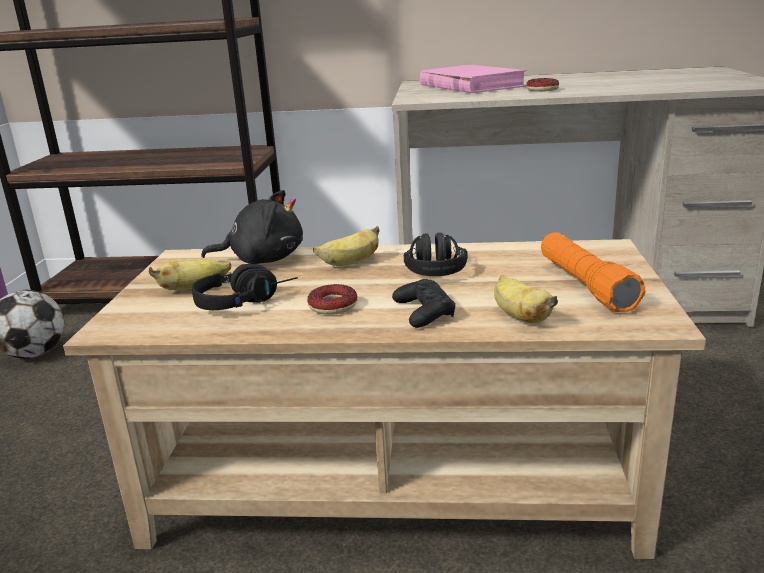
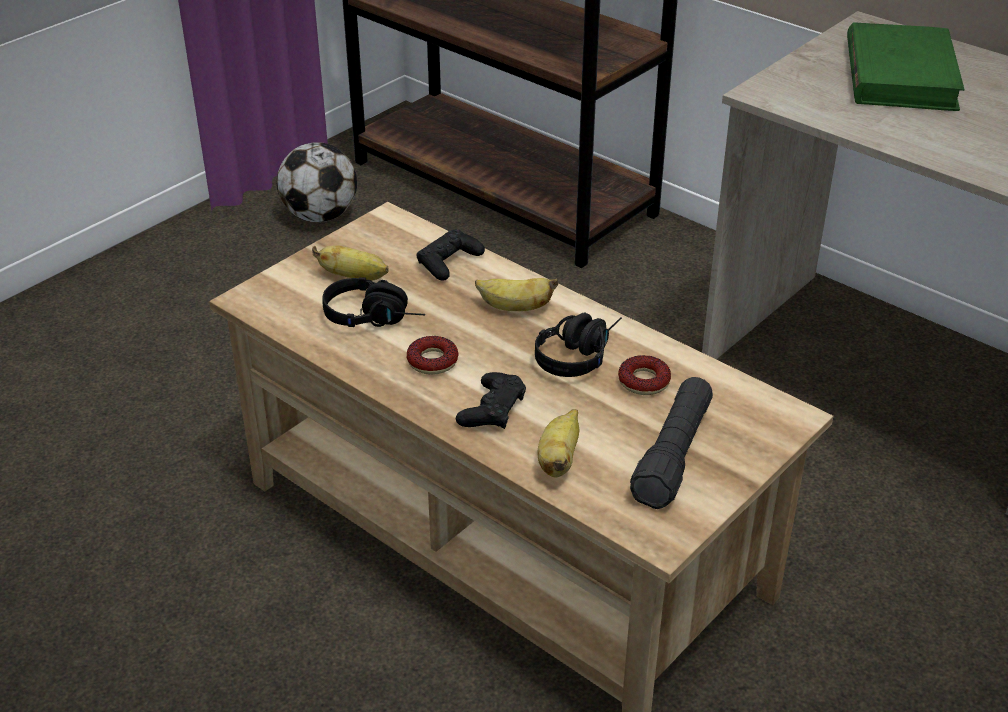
camera: 35 degrees right, 15 degrees up
black plush toy [201,190,303,264] -> black game controller [416,230,485,281]
pink book [420,65,527,93] -> green book [847,22,965,111]
donut [526,78,559,92] -> donut moved to [618,355,671,395]
orange flashlight [541,232,646,312] -> black flashlight [630,377,713,509]

